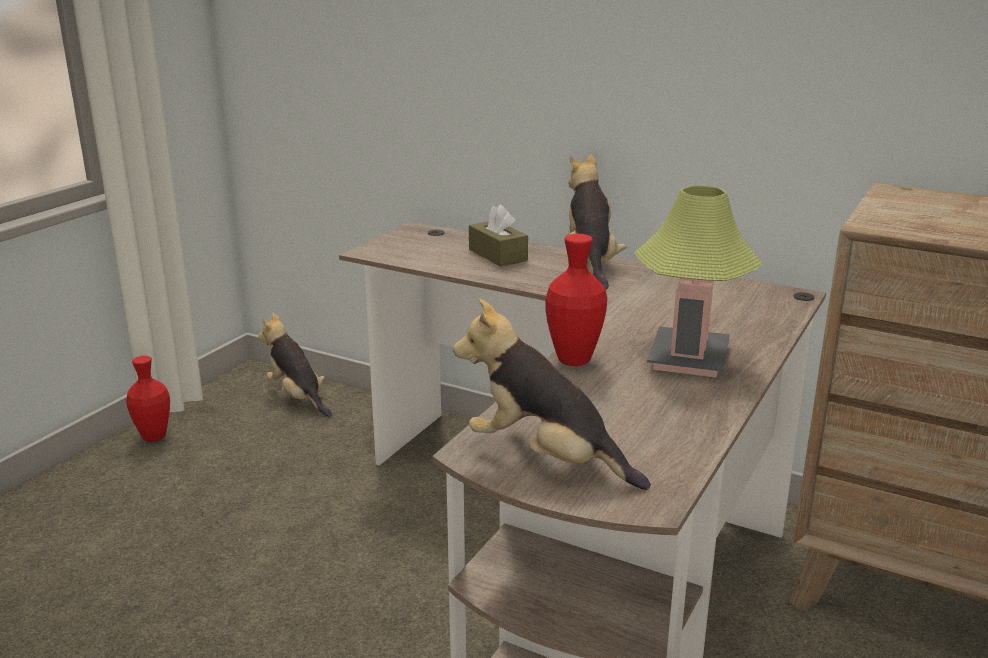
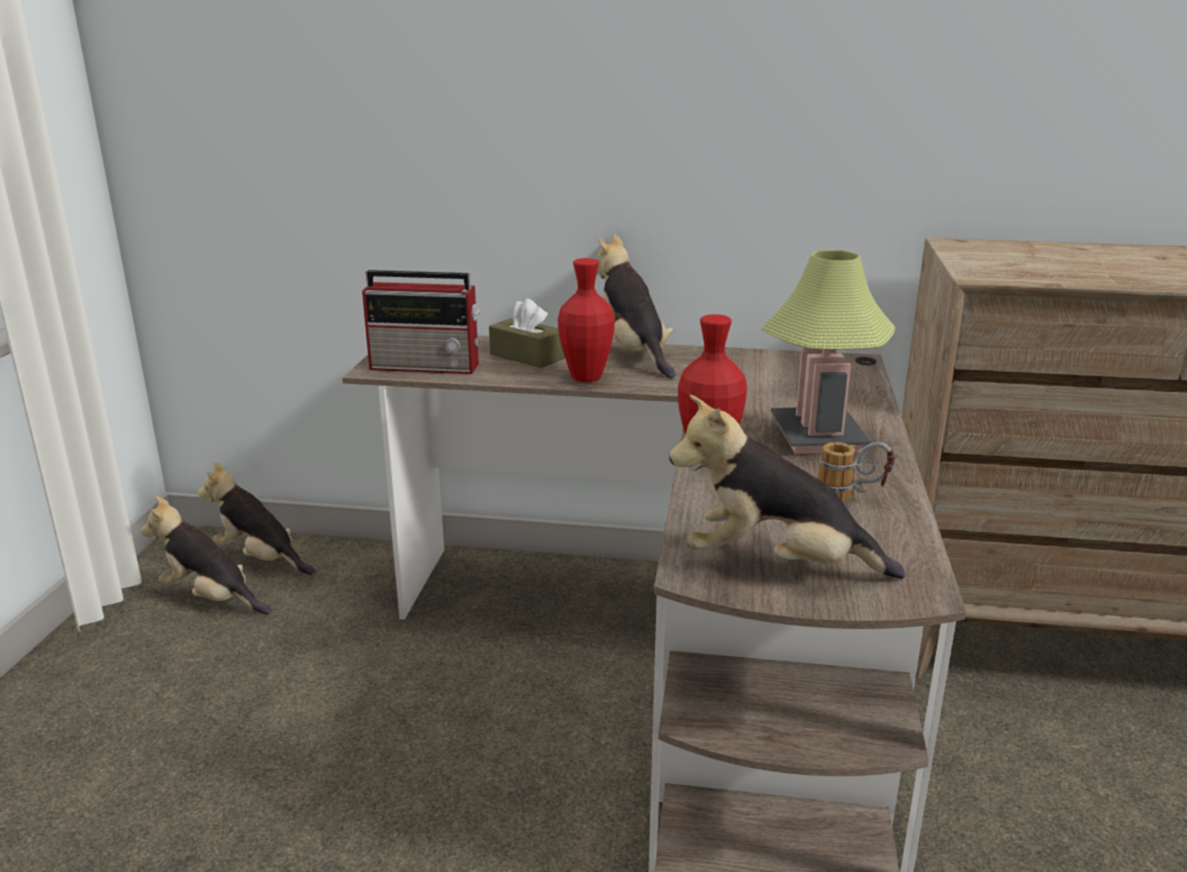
camera: 20 degrees left, 0 degrees up
red vase [126,356,170,442] -> red vase moved to [558,258,615,382]
none -> plush toy [141,496,272,614]
none -> radio [362,270,481,374]
none -> mug [816,442,895,502]

